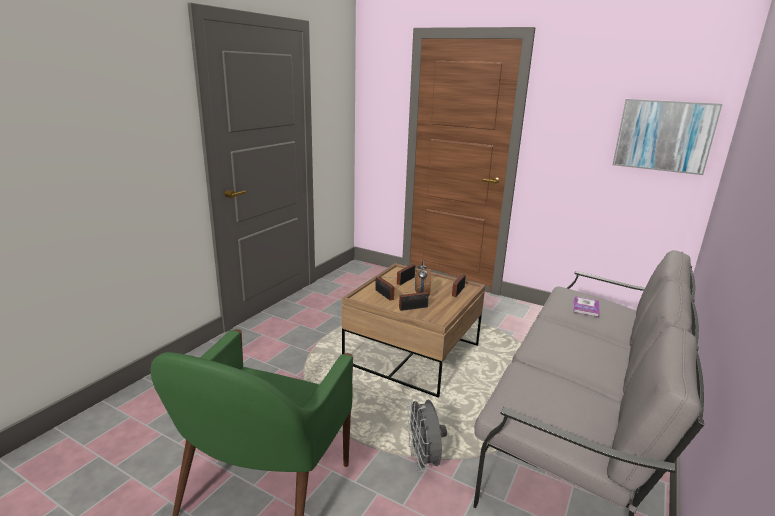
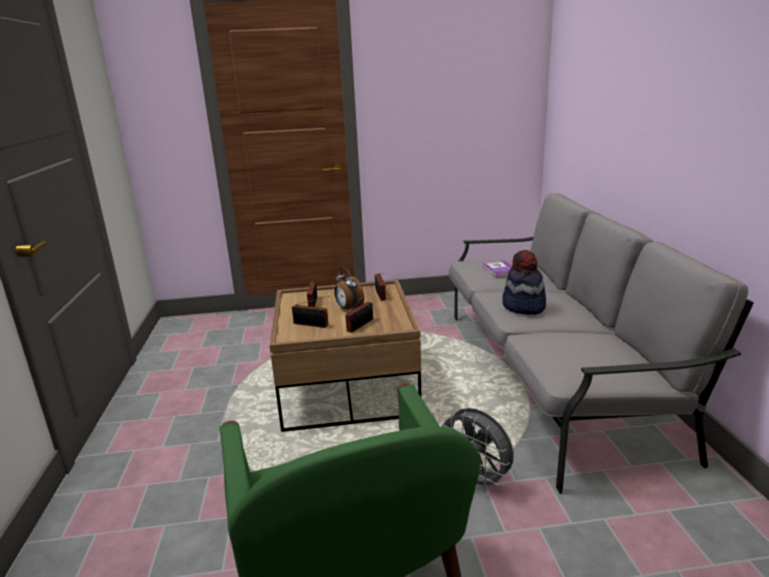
camera: 35 degrees left, 0 degrees up
picture [613,99,723,175] -> none
none -> hat [502,250,546,315]

